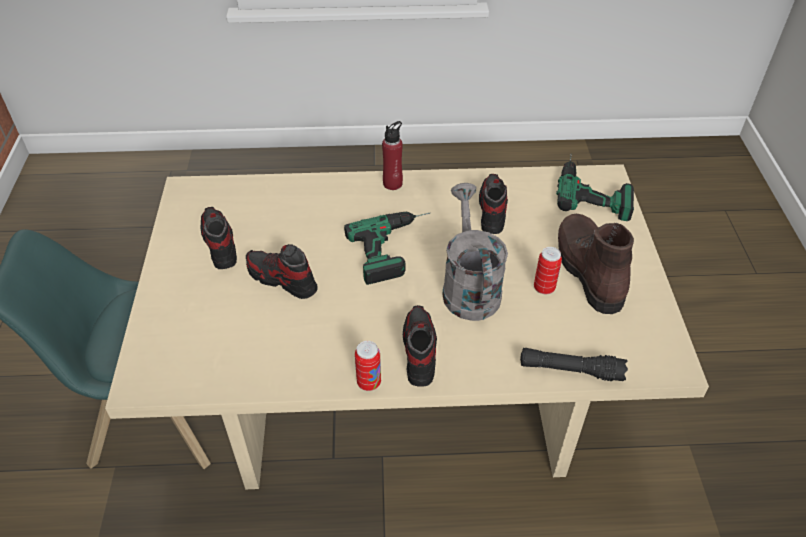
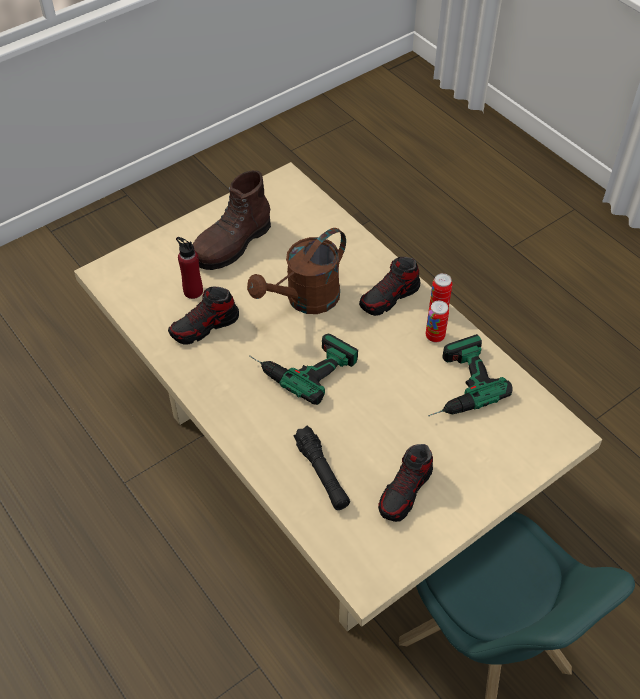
camera: 125 degrees left, 5 degrees up
shoe [246,244,318,299] -> none
red bottle [382,121,403,190] -> red bottle moved to [176,237,203,299]
grey watering can [442,183,508,321] -> brown watering can [247,228,346,314]
black flashlight [520,348,628,381] -> black flashlight moved to [293,426,350,510]
can [534,247,562,294] -> can moved to [426,301,449,342]
power drill [556,153,634,221] -> power drill moved to [428,334,512,416]

